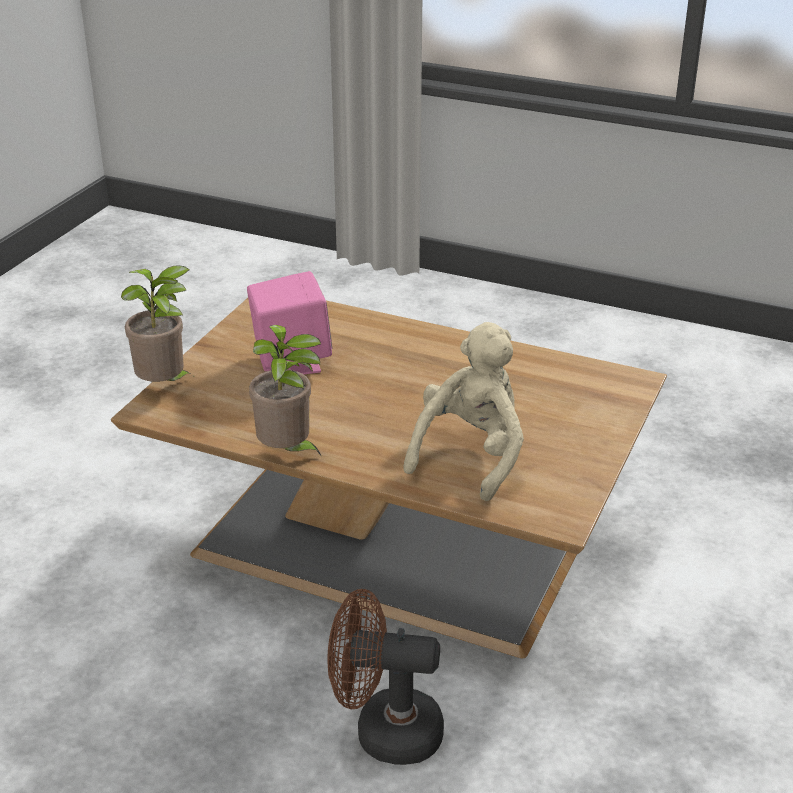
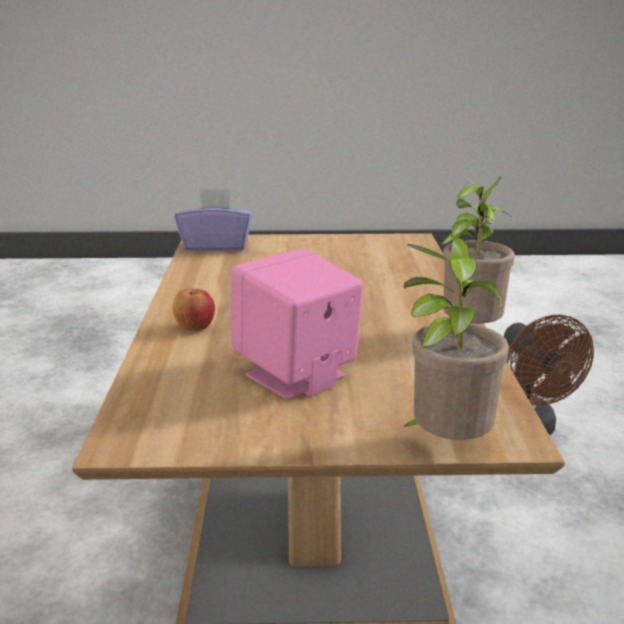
camera: 115 degrees left, 10 degrees down
beige plush toy [403,322,524,501] -> none
none -> apple [173,289,215,331]
none -> purple tissue box [175,188,253,251]

